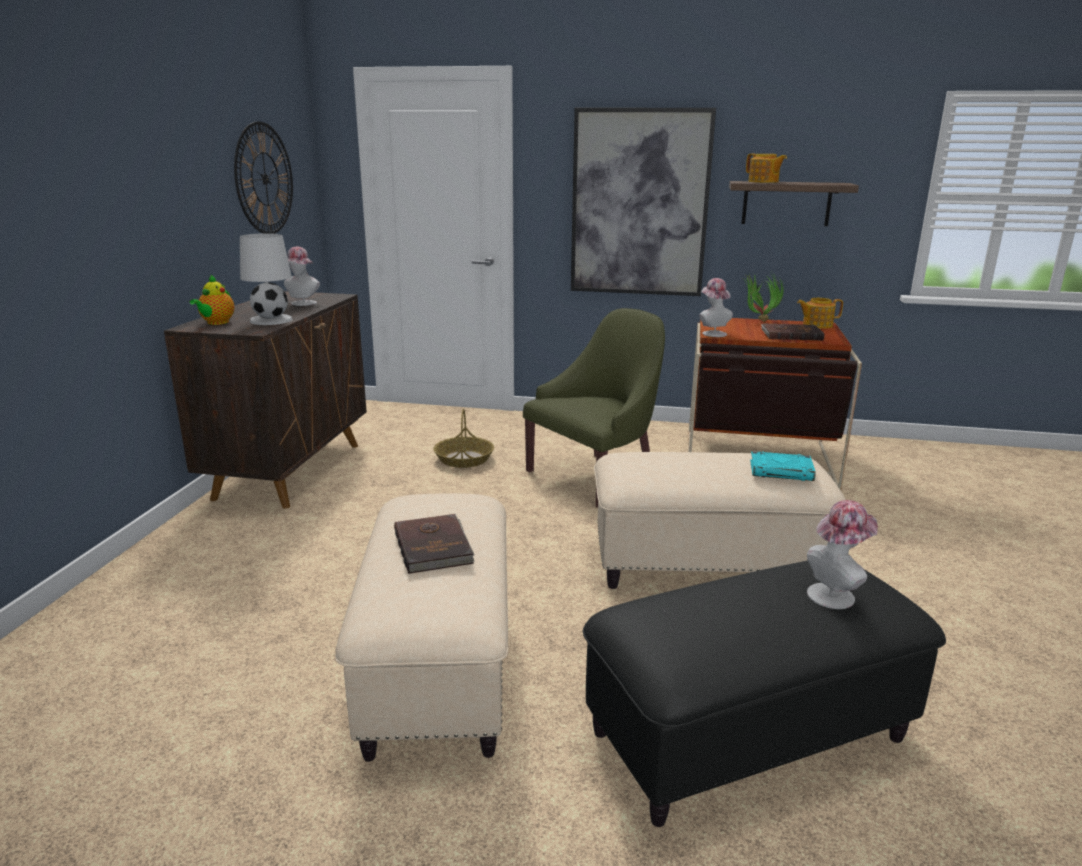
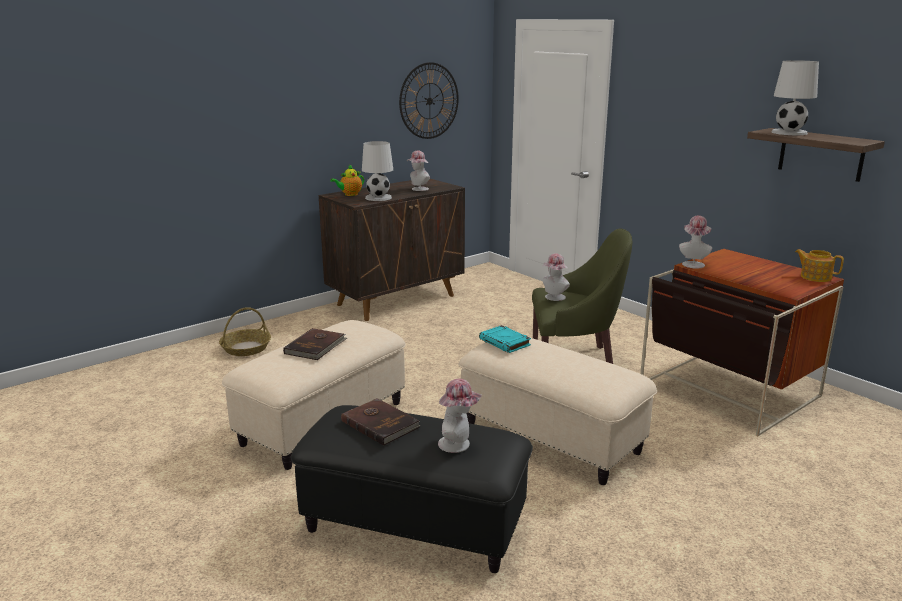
camera: 40 degrees right, 0 degrees up
basket [433,409,494,468] -> basket moved to [219,307,271,356]
picture [571,108,716,296] -> none
potted plant [744,273,784,322] -> none
teapot [746,153,787,183] -> white table lamp [772,60,819,135]
turquoise book [750,451,816,481] -> turquoise book moved to [479,325,531,353]
brown book [761,324,825,341] -> brown book moved to [341,398,420,446]
none -> hat [543,253,570,301]

